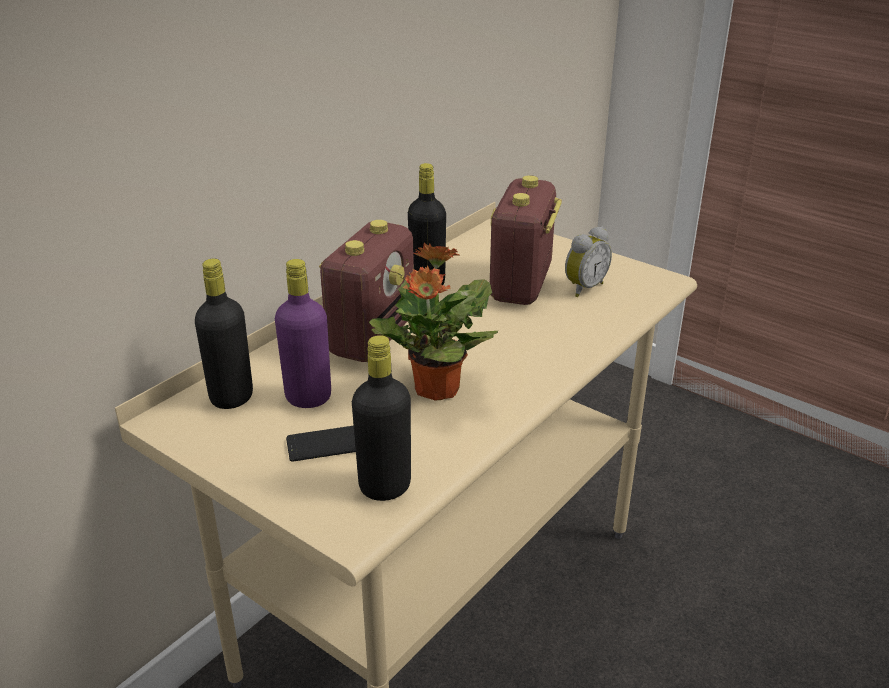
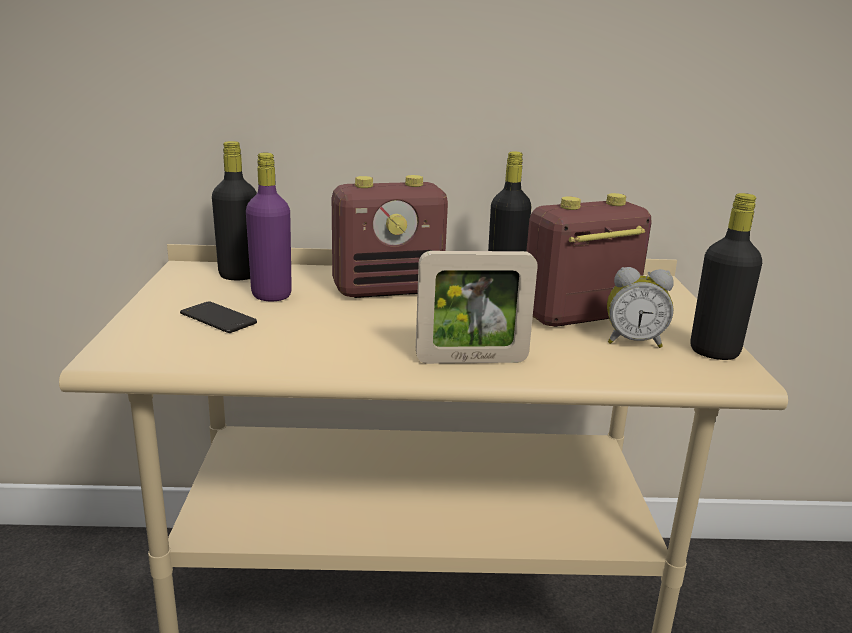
camera: 50 degrees right, 10 degrees down
black bottle [352,335,411,501] -> black bottle moved to [691,193,762,360]
potted plant [369,243,498,400] -> none
none -> picture frame [416,251,538,364]

